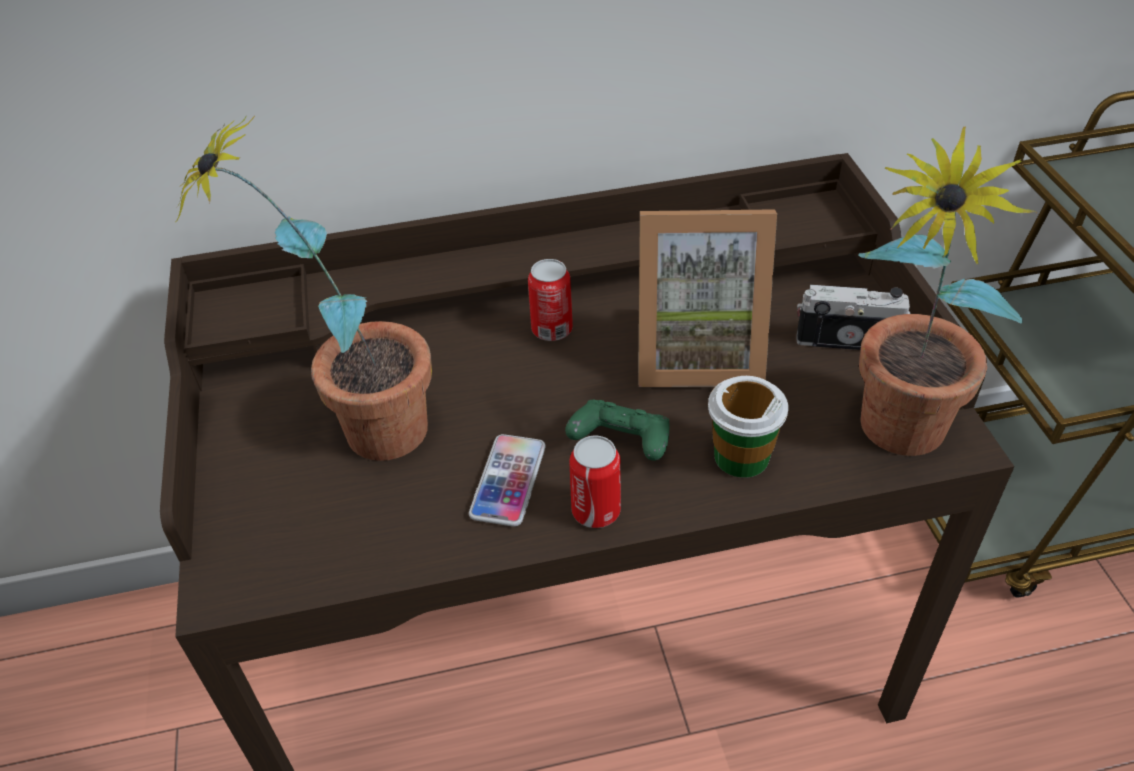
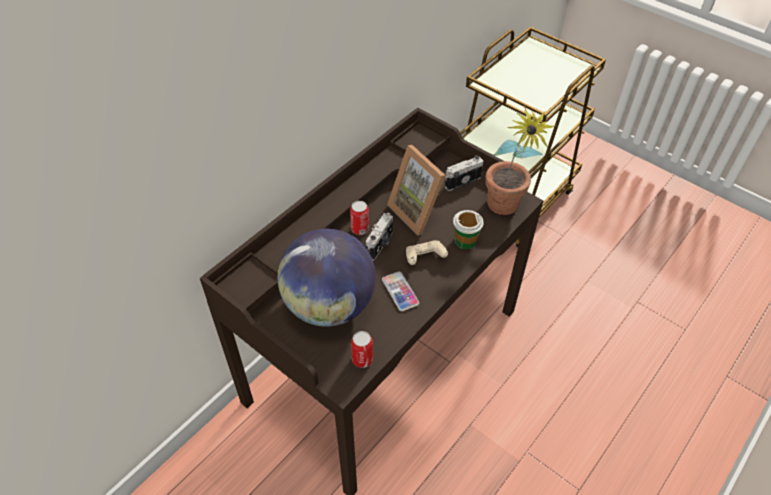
camera: 40 degrees left, 5 degrees up
potted plant [176,116,432,461] -> globe [277,229,376,327]
green game controller [565,399,670,461] -> beige game controller [406,240,448,265]
can [569,436,621,528] -> can moved to [351,331,373,368]
picture frame [638,209,777,387] -> picture frame turned 90 degrees clockwise [387,145,445,236]
none -> camera [366,213,393,261]

